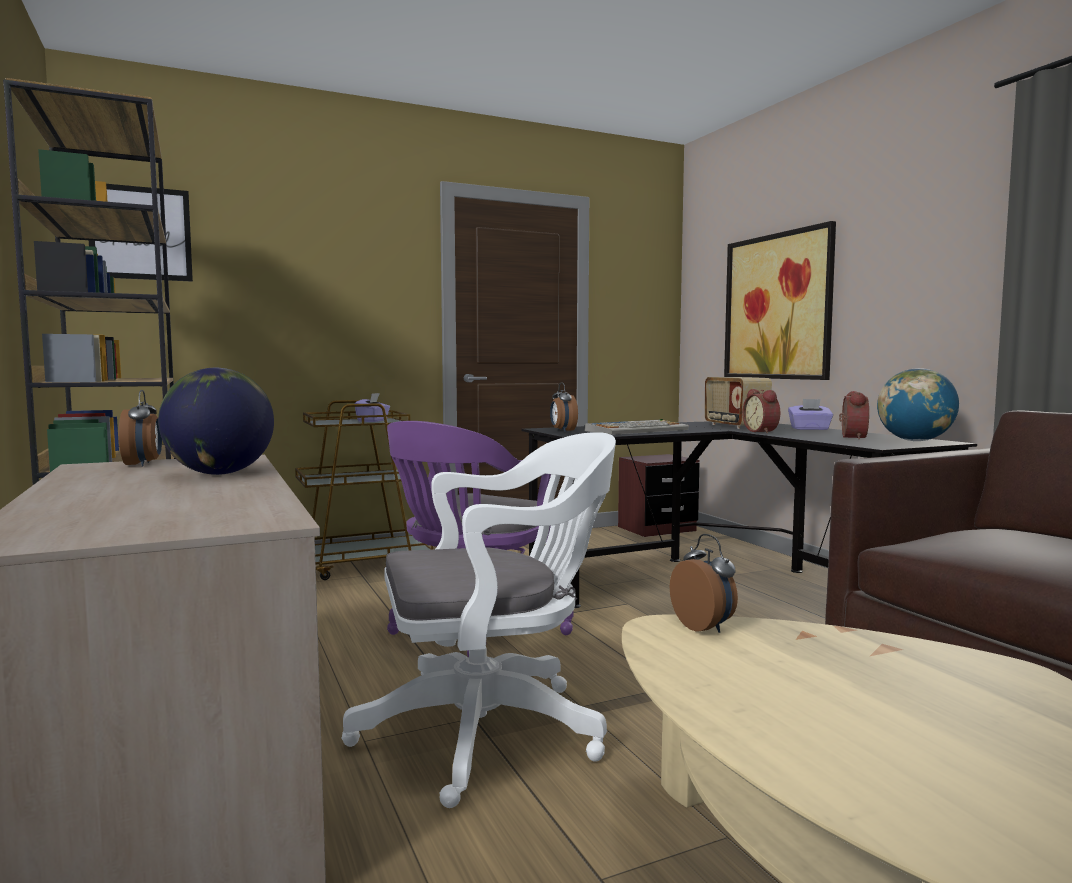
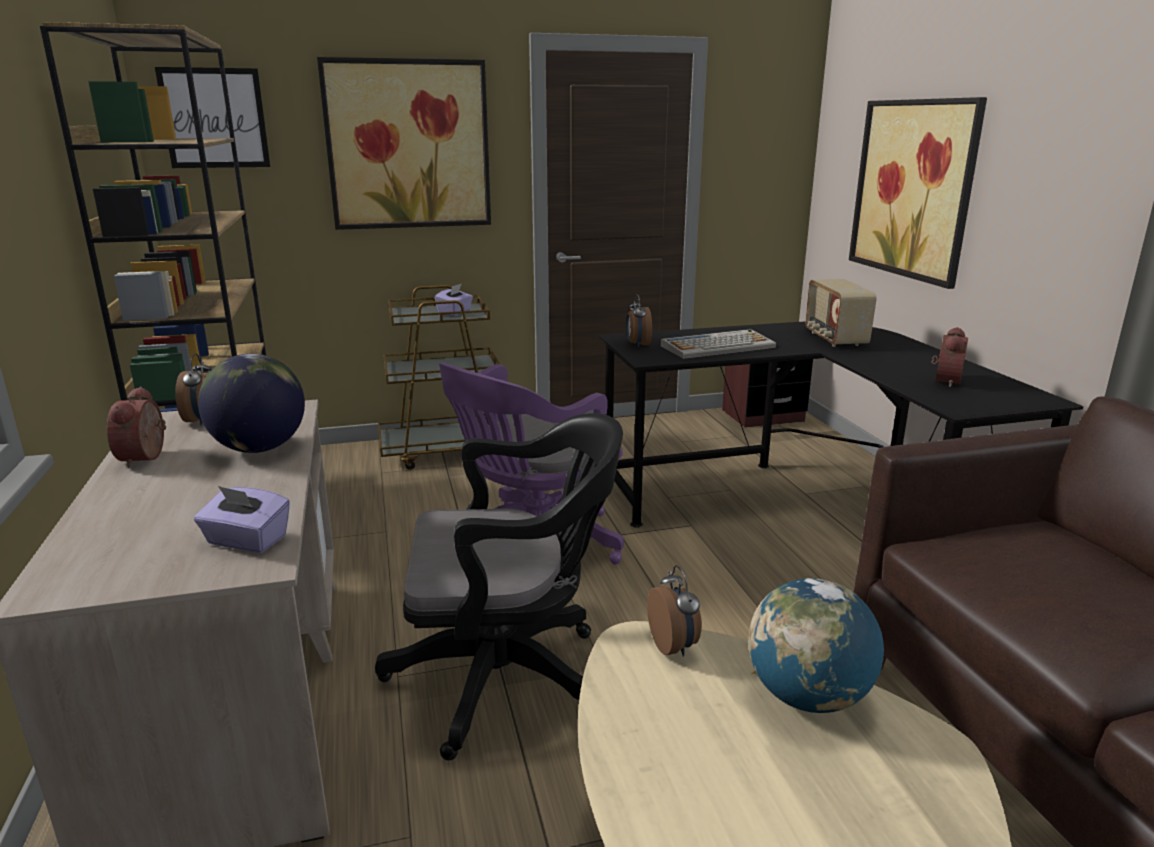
camera: 10 degrees right, 15 degrees up
white office chair [342,432,616,808] -> black office chair [375,413,623,761]
alarm clock [742,389,780,433] -> alarm clock moved to [107,386,166,469]
purple tissue box [788,399,833,430] -> purple tissue box moved to [194,486,290,553]
globe [877,368,959,441] -> globe moved to [748,578,884,713]
none -> picture [317,57,491,230]

